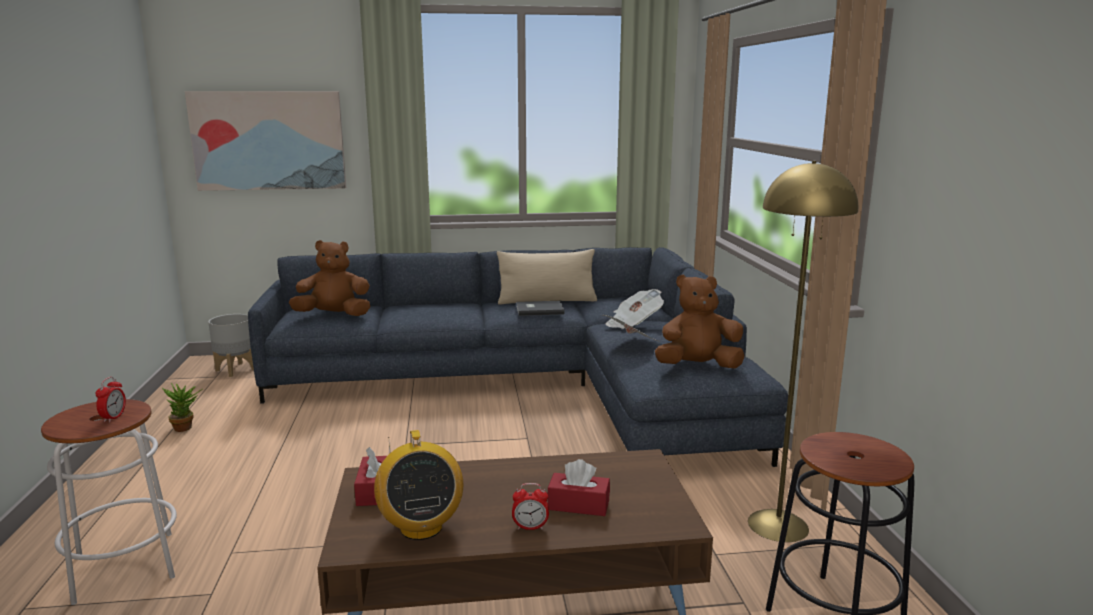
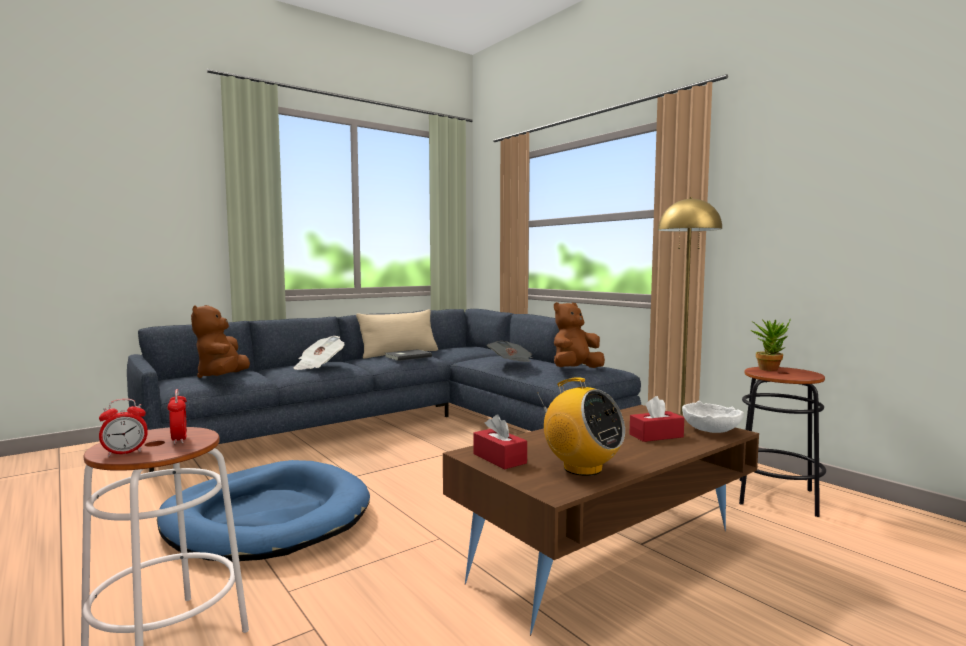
camera: 30 degrees left, 10 degrees down
potted plant [162,383,203,432] -> potted plant moved to [751,319,791,371]
picture [185,91,346,191] -> none
grey planter [208,314,254,377] -> none
brown plush toy [289,240,370,316] -> brown plush toy turned 60 degrees counterclockwise [191,305,250,378]
alarm clock [512,483,549,530] -> alarm clock moved to [99,399,148,456]
newspaper [606,289,664,329] -> newspaper moved to [293,336,345,370]
none -> blue dog bed [157,460,370,562]
none -> white bowl [682,401,744,433]

